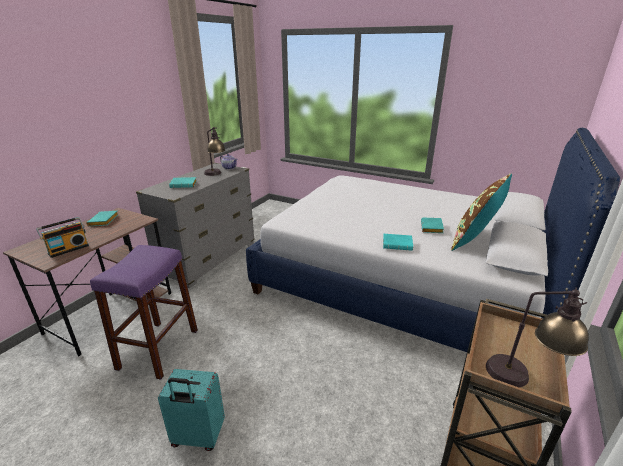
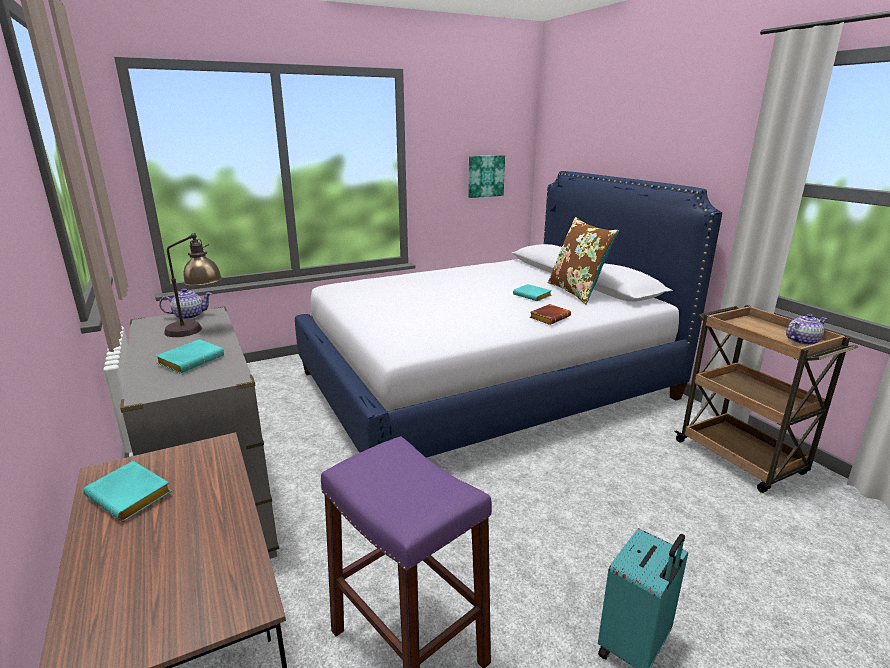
camera: 55 degrees left, 5 degrees down
radio [36,217,89,258] -> none
turquoise book [383,234,413,251] -> brown book [530,304,571,325]
table lamp [486,287,589,387] -> teapot [786,314,827,345]
none -> picture [468,155,505,198]

